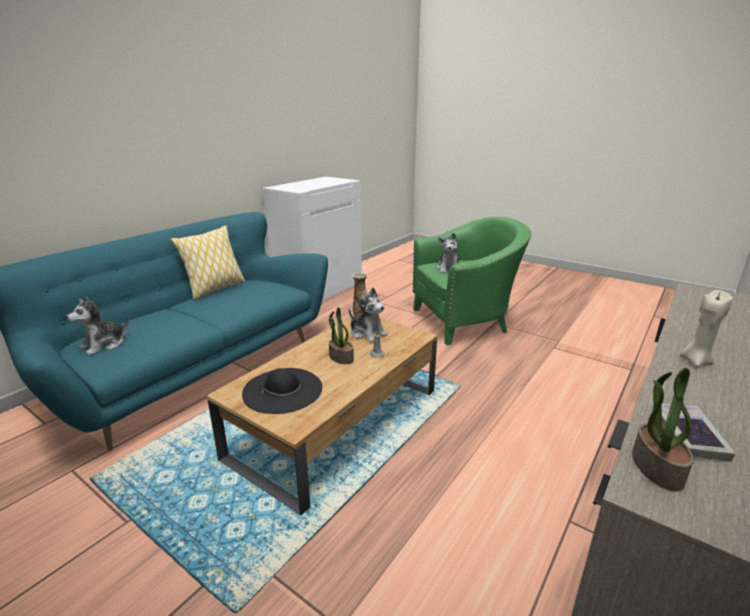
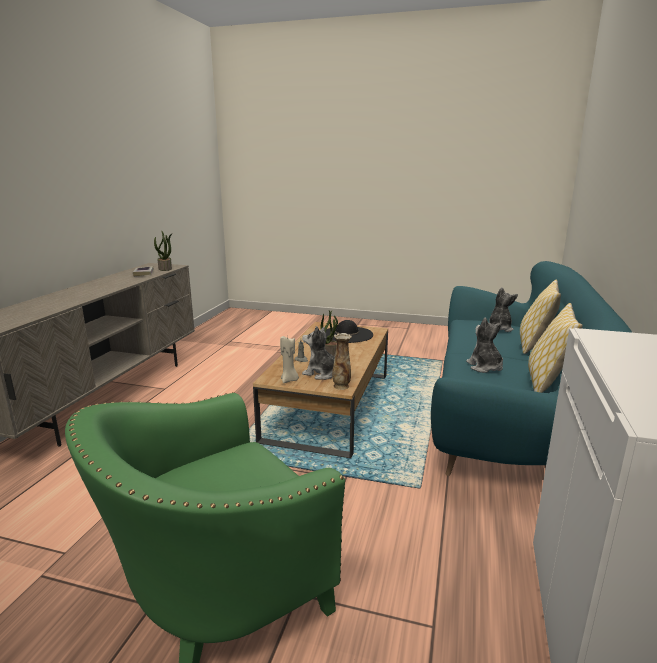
camera: 160 degrees right, 5 degrees down
plush toy [437,233,459,273] -> plush toy moved to [466,318,503,373]
beige candle [680,290,733,366] -> beige candle moved to [280,335,299,383]
none -> pillow [520,280,561,354]

